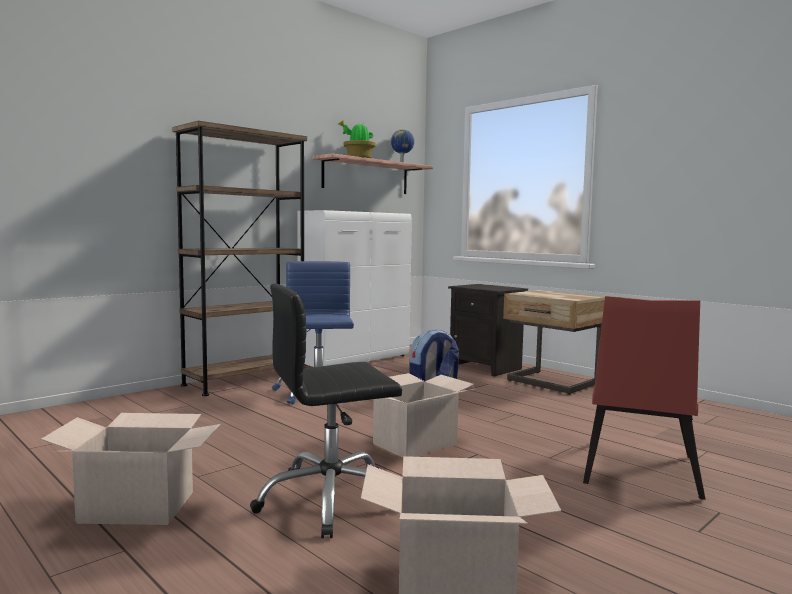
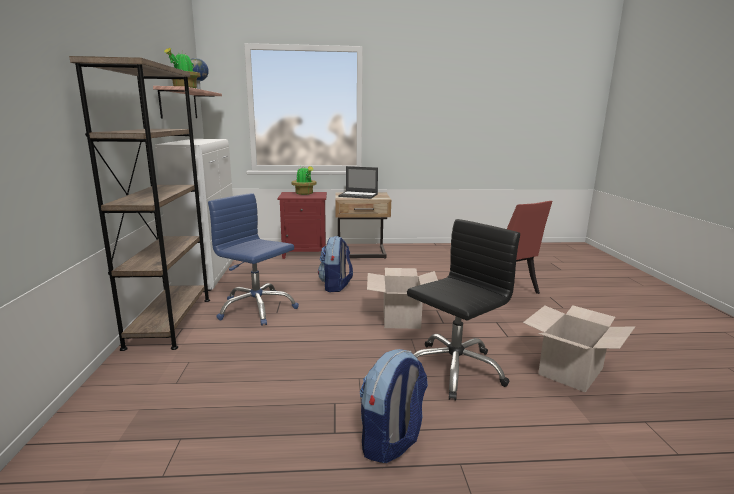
camera: 50 degrees left, 10 degrees up
cardboard box [41,413,221,525] -> backpack [359,349,428,463]
black office chair [250,284,402,538] -> black office chair turned 150 degrees counterclockwise [407,219,520,401]
black nightstand [448,284,528,376] -> red nightstand [278,192,327,259]
none -> potted plant [291,166,316,195]
none -> laptop [338,166,378,199]

